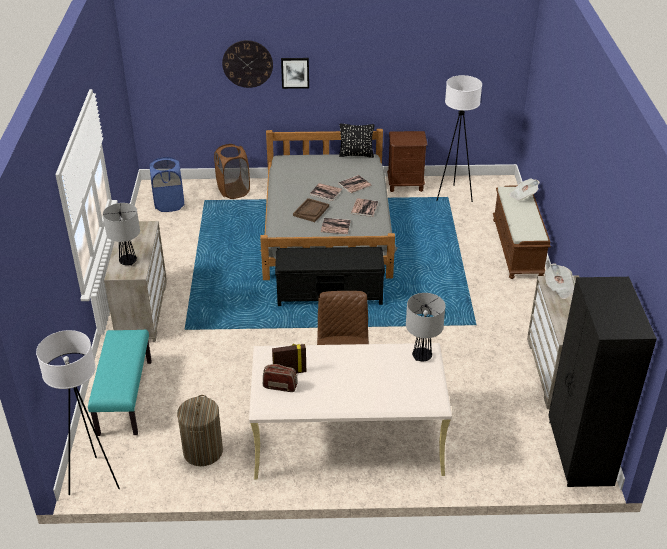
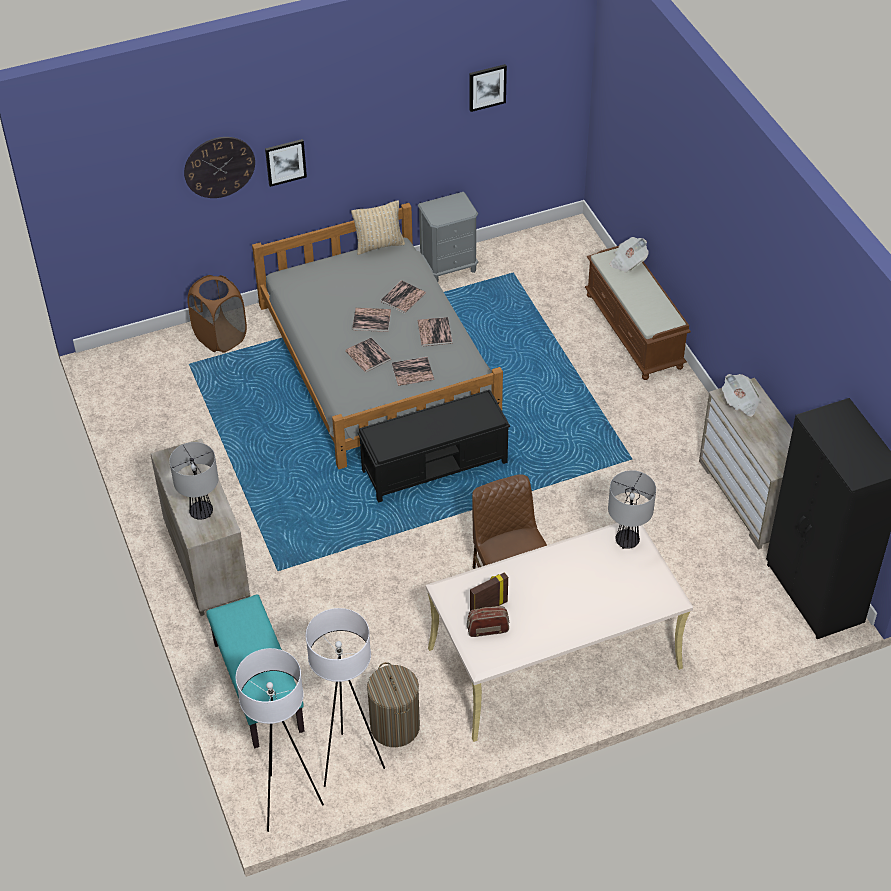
camera: 20 degrees left, 10 degrees up
blue laundry basket [149,157,185,212] -> none
brown tray [293,198,329,222] -> book [345,338,391,373]
black pillow [339,124,375,158] -> beige pillow [351,200,405,255]
brown nightstand [387,131,428,192] -> grey nightstand [418,192,478,282]
white floor lamp [436,75,482,202] -> white floor lamp moved to [306,608,385,787]
none -> picture [470,64,507,112]

